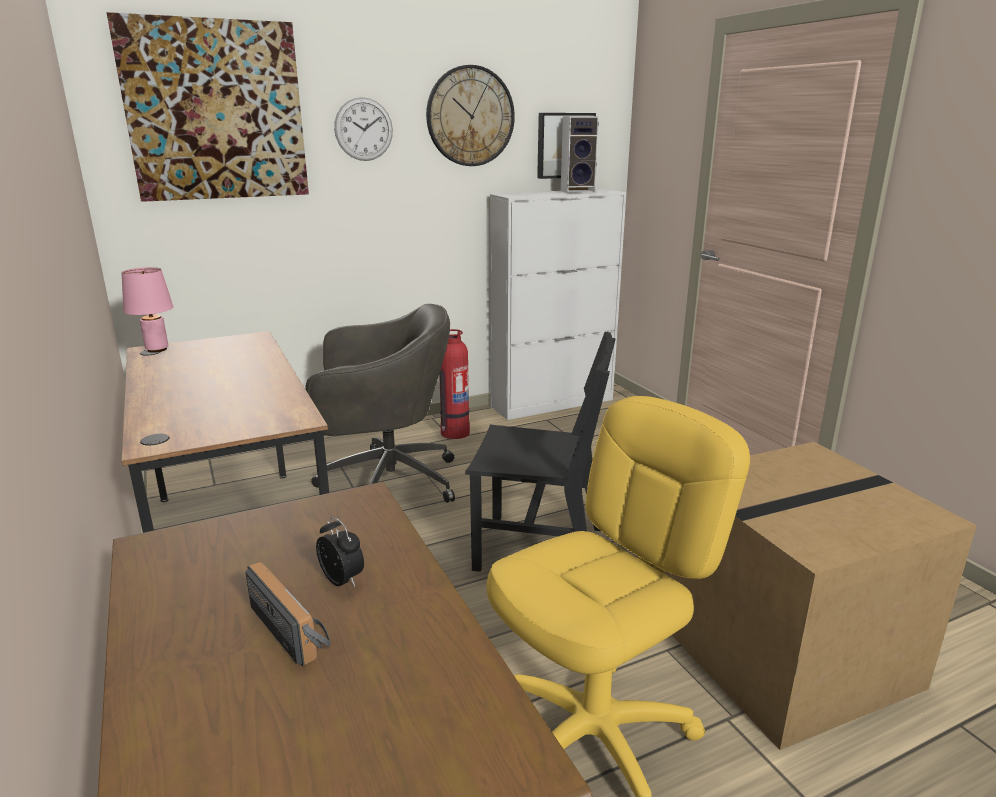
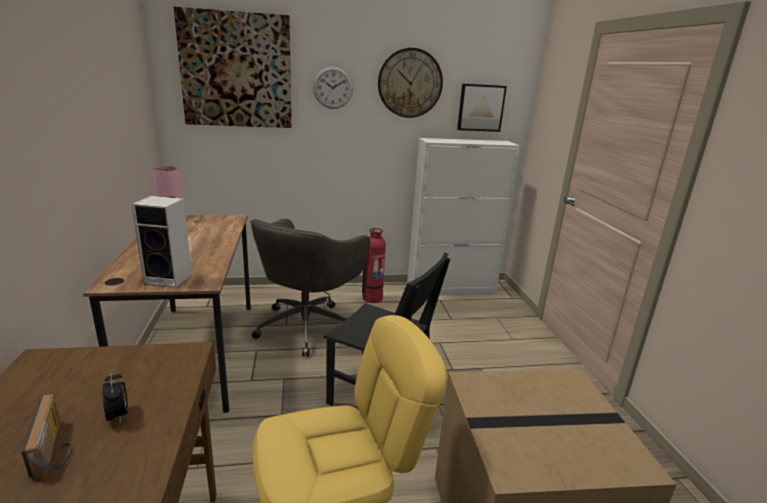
camera: 15 degrees right, 0 degrees up
grey office chair [305,304,455,503] -> grey office chair turned 105 degrees clockwise [250,219,370,357]
speaker [561,116,599,193] -> speaker moved to [132,196,192,288]

